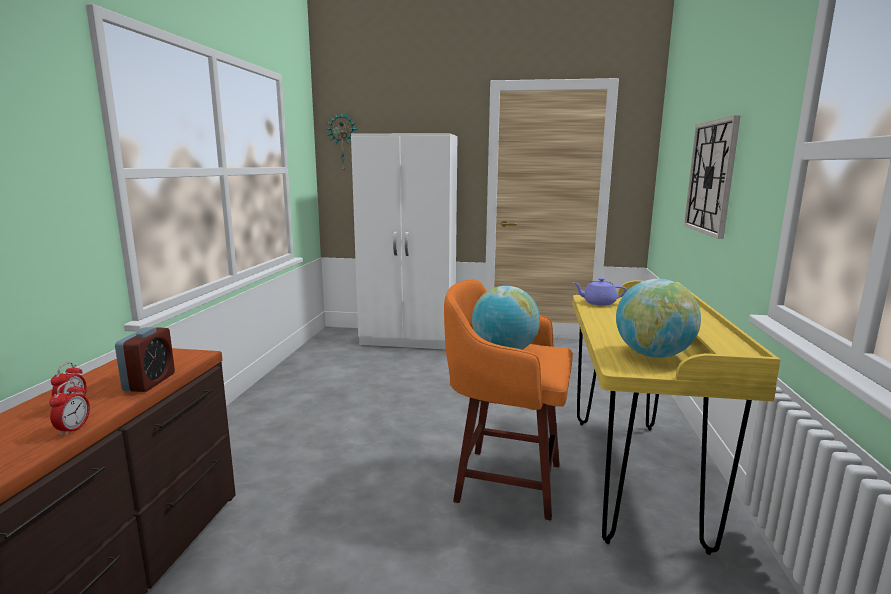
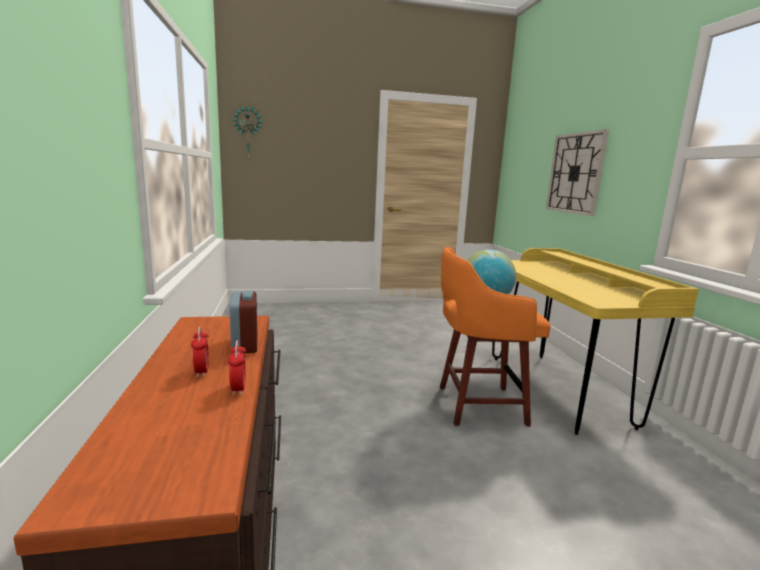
camera: 20 degrees left, 0 degrees up
white wardrobe [351,133,457,350] -> none
purple teapot [572,278,626,306] -> none
globe [616,279,701,358] -> none

